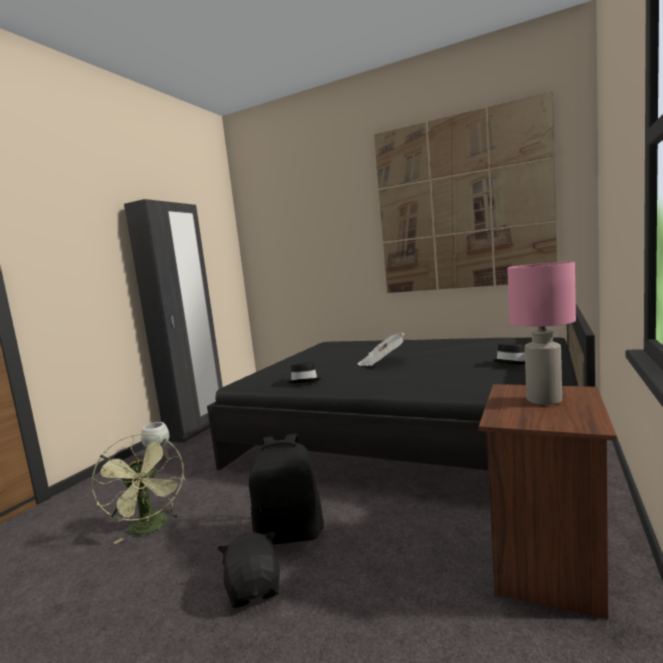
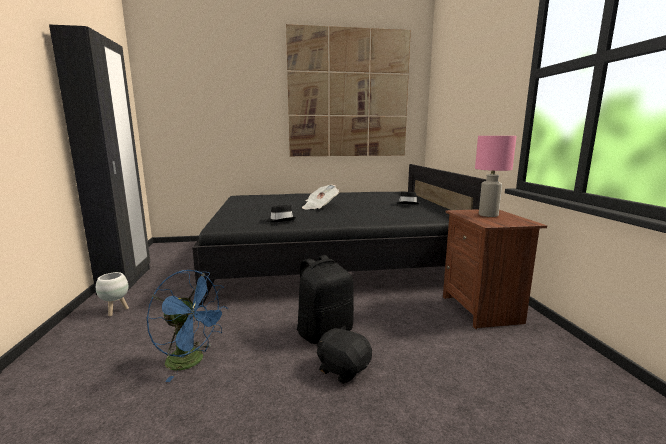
camera: 35 degrees left, 5 degrees up
green fan [92,434,185,544] -> blue fan [147,270,228,382]

